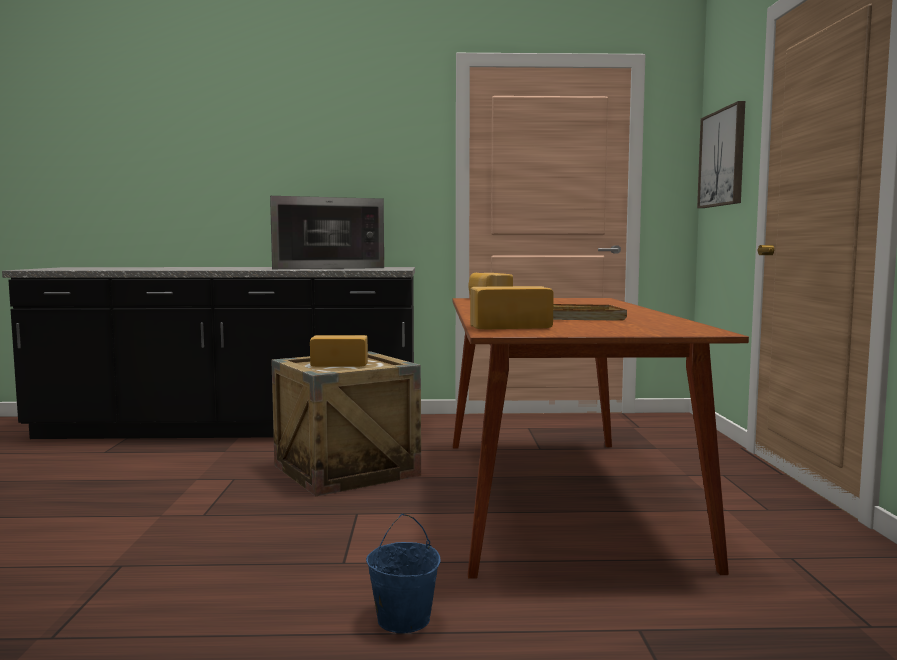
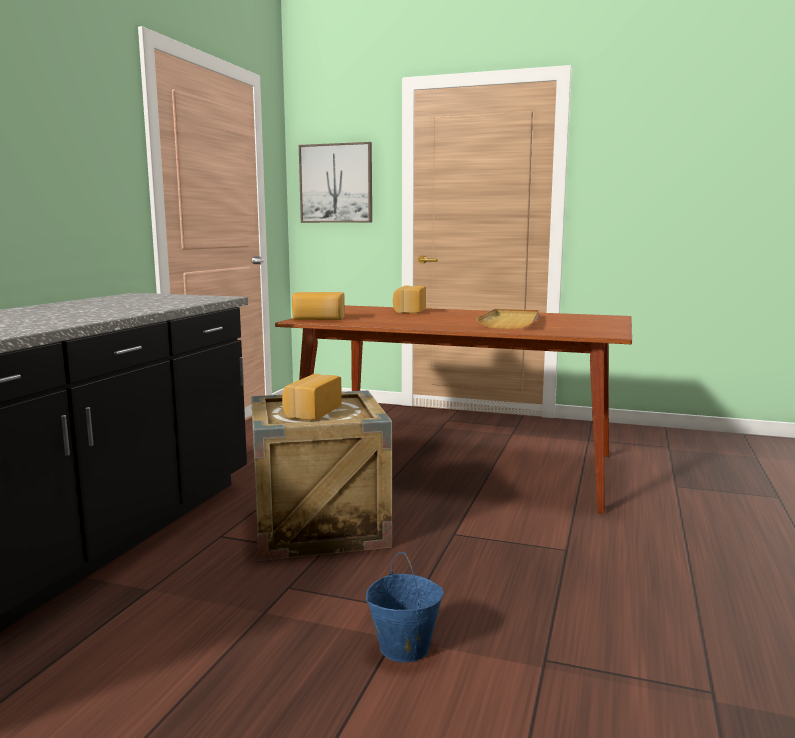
camera: 70 degrees left, 5 degrees up
microwave [270,196,384,269] -> none
blue bucket [366,514,441,633] -> blue bucket moved to [366,552,444,662]
bread [470,286,554,329] -> bread moved to [393,285,426,313]

